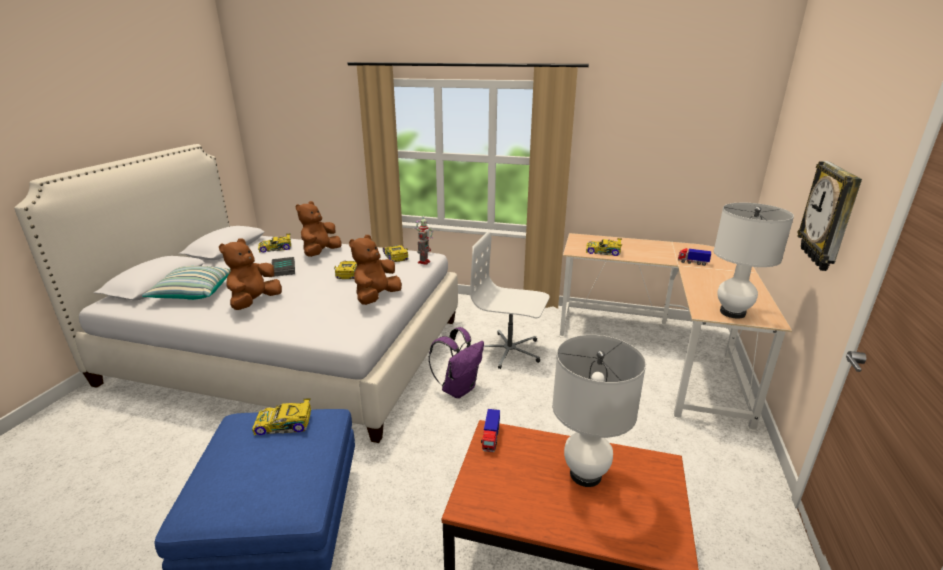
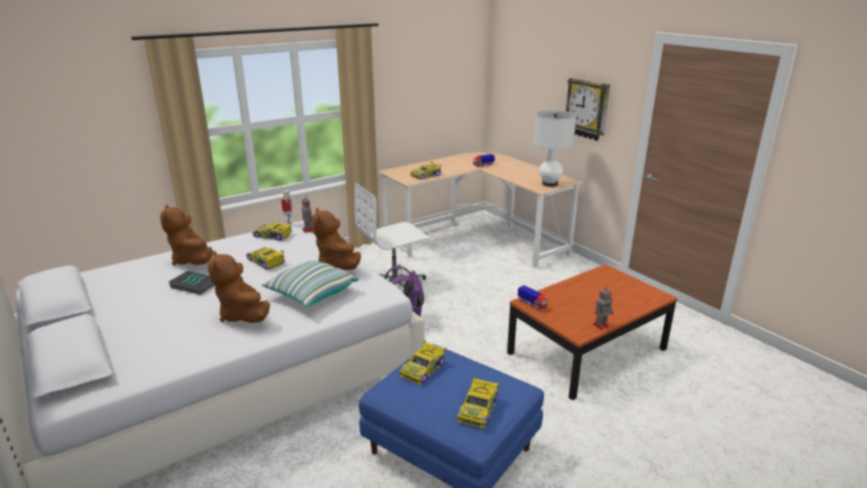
camera: 50 degrees left, 0 degrees up
pillow [142,266,231,300] -> pillow moved to [261,260,359,307]
toy car [258,234,291,253] -> toy car moved to [457,376,499,428]
white table lamp [552,335,646,487] -> none
none -> toy robot [593,285,613,330]

